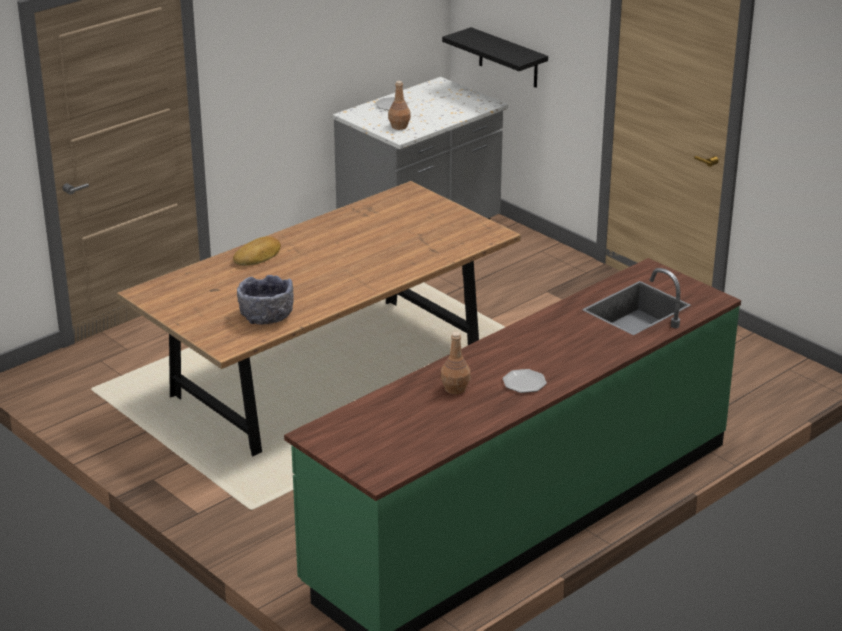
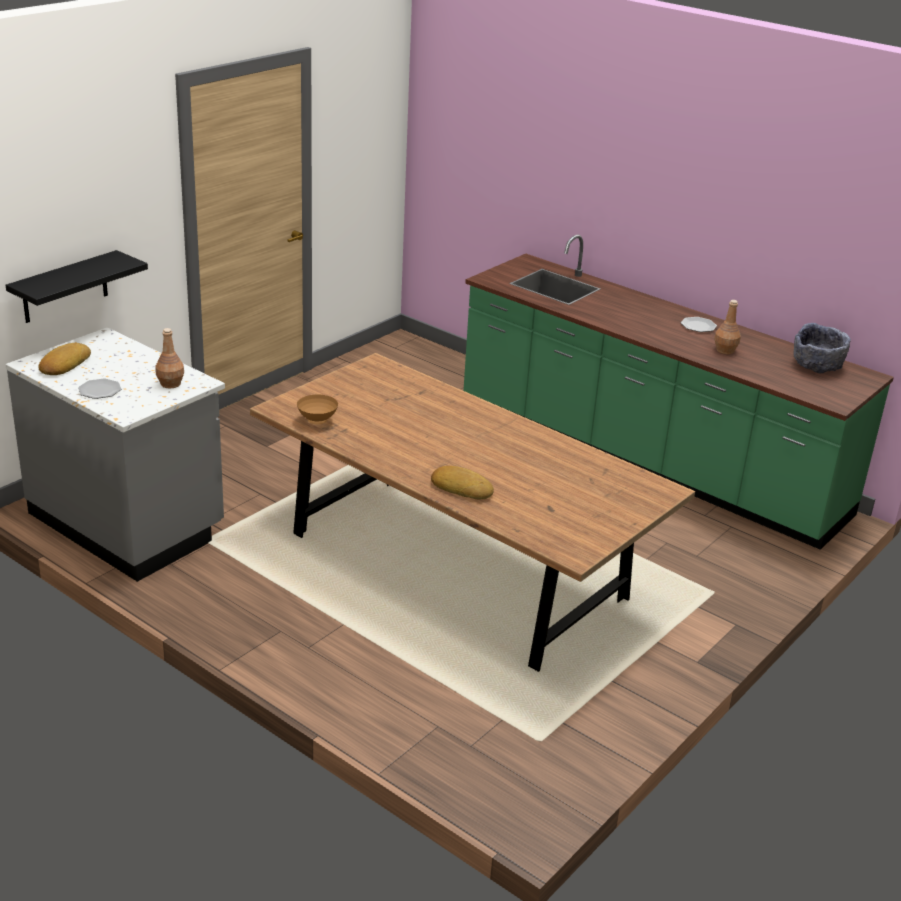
camera: 100 degrees left, 0 degrees up
grey bowl [237,275,294,325] -> grey bowl moved to [793,323,851,373]
none -> bread [38,343,91,375]
none -> brown bowl [297,395,338,424]

